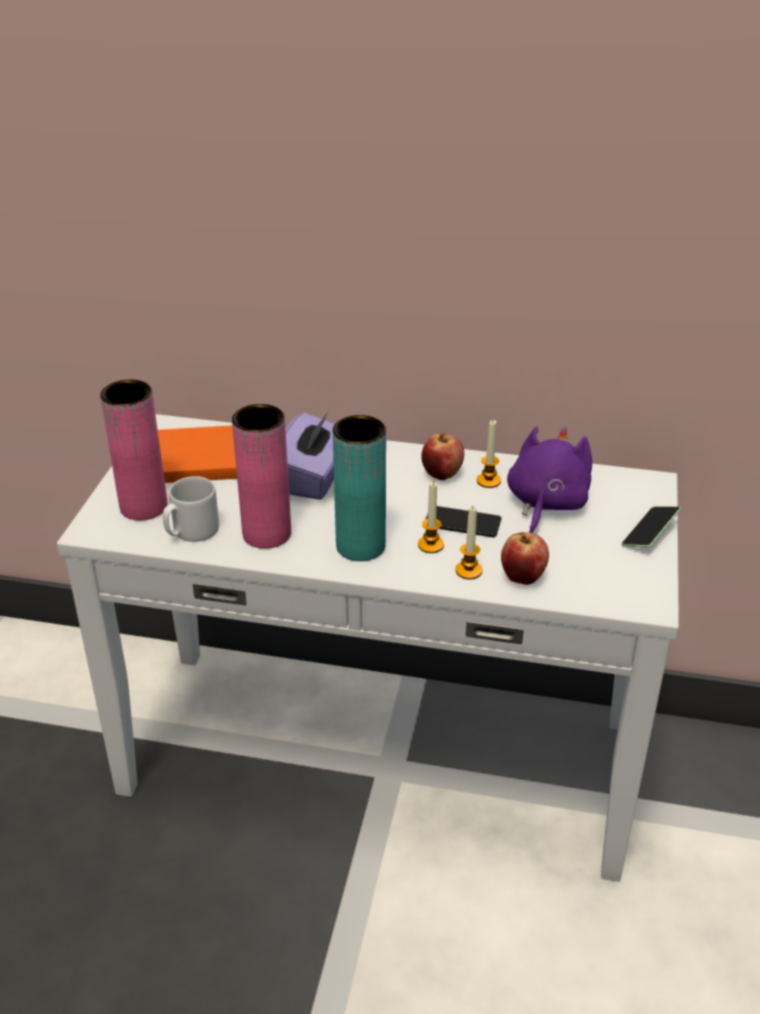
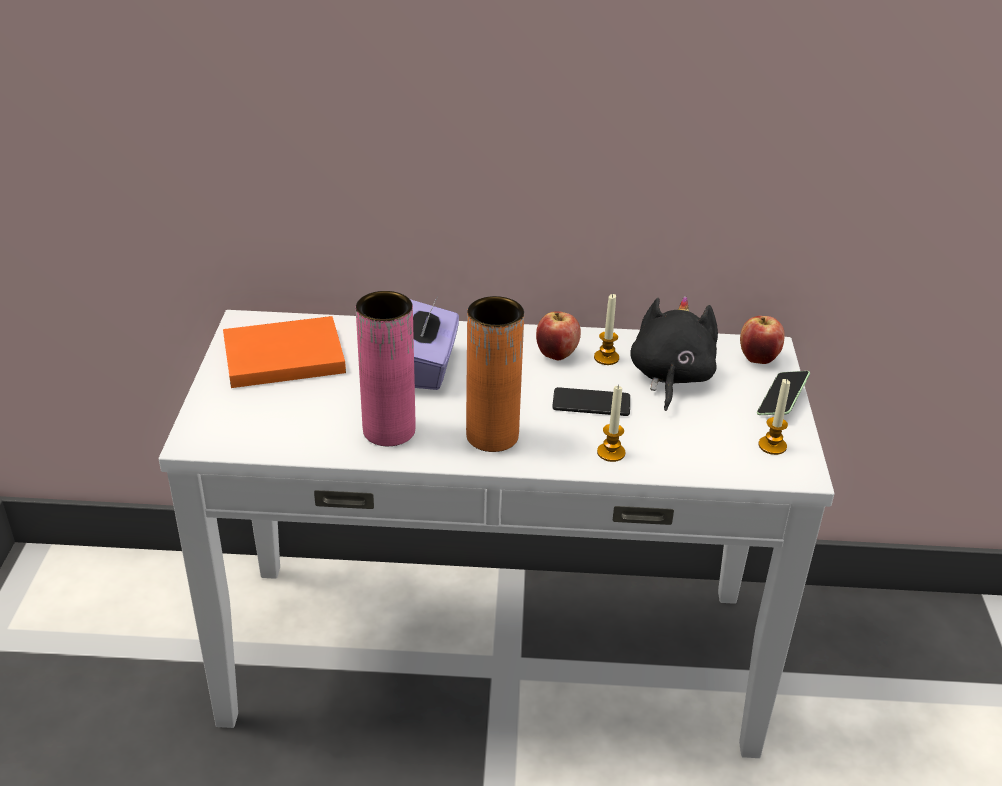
camera: 10 degrees left, 0 degrees up
pink vase [100,380,167,520] -> none
white mug [163,476,219,542] -> none
turquoise vase [333,415,386,561] -> orange vase [466,296,524,452]
candle [418,482,444,553] -> candle moved to [759,379,790,455]
apple [501,532,549,585] -> apple moved to [740,316,785,364]
purple plush toy [507,426,592,533] -> black plush toy [630,296,718,411]

